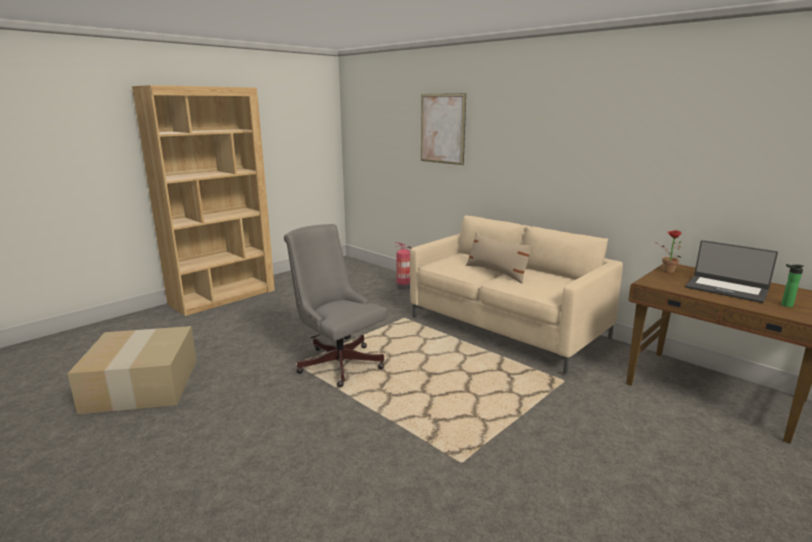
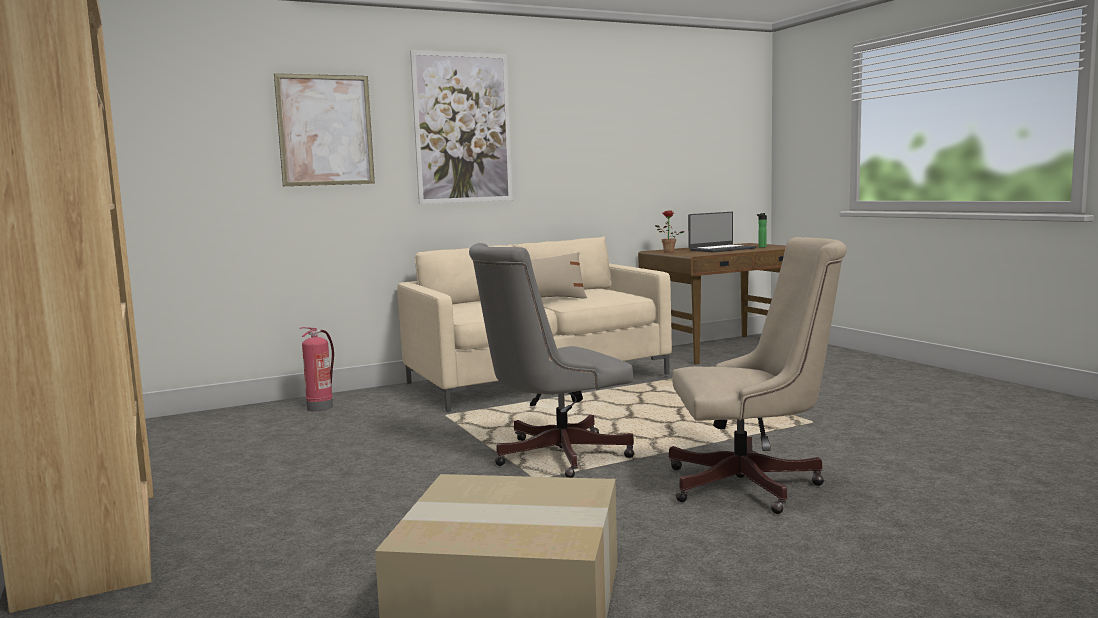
camera: 70 degrees left, 10 degrees down
none -> picture [410,50,513,204]
none -> beige office chair [669,237,847,514]

